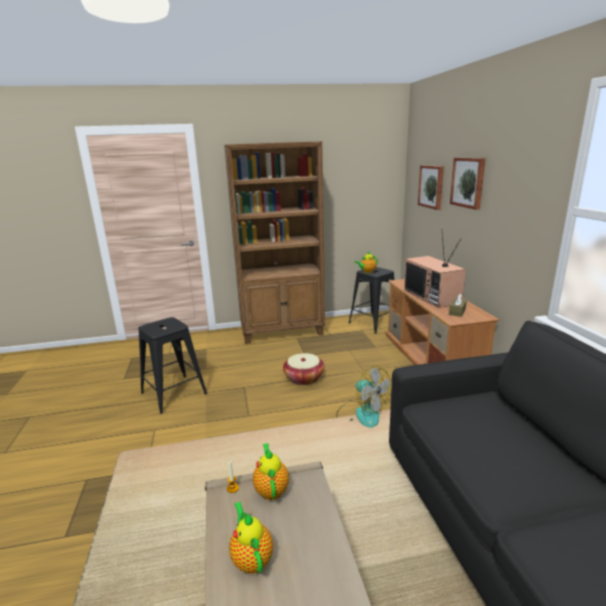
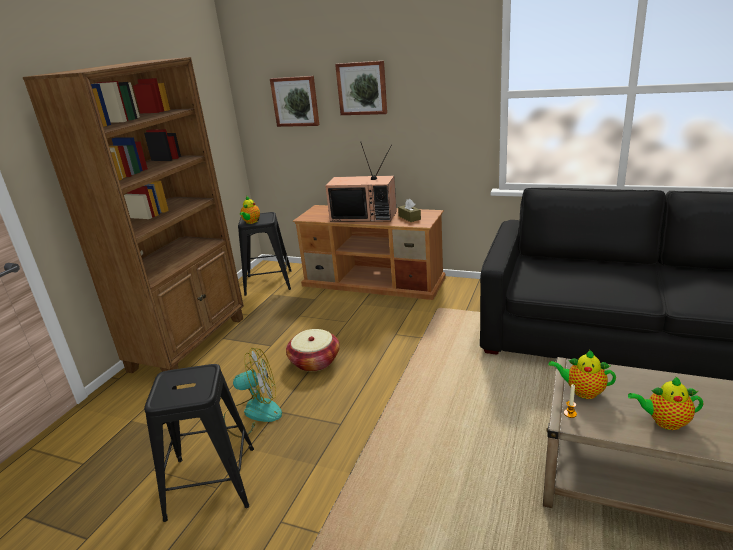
camera: 55 degrees left, 5 degrees up
fan [336,366,392,428] -> fan moved to [224,348,282,438]

